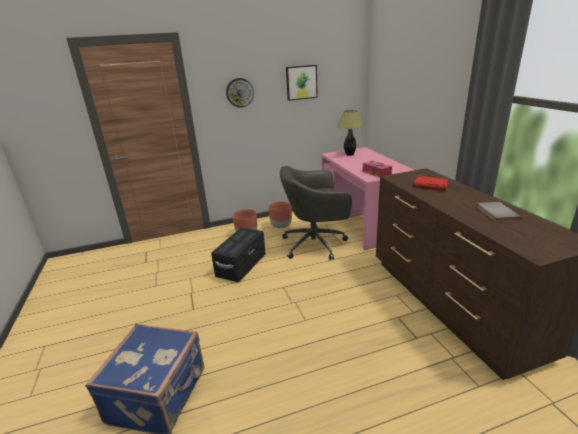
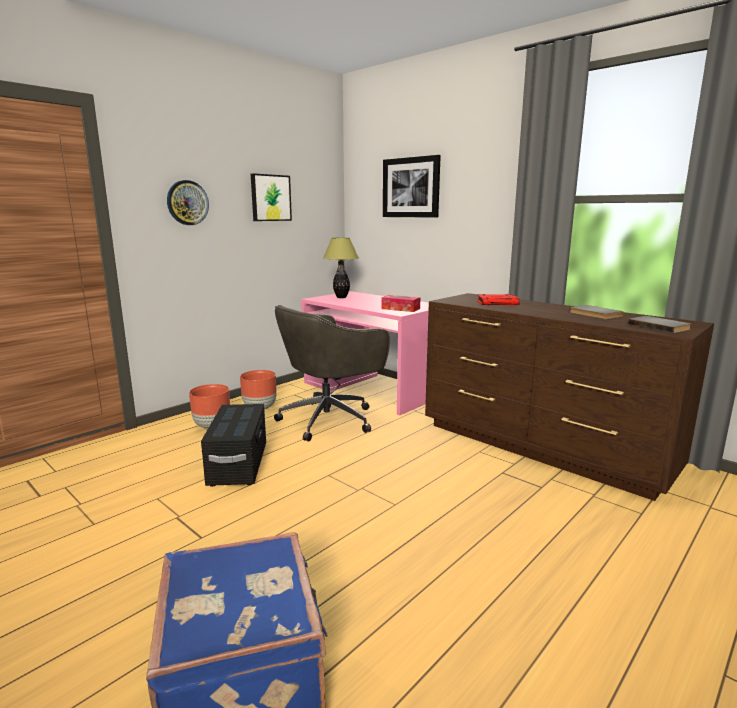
camera: 30 degrees left, 10 degrees down
none -> picture [383,155,441,218]
none -> grey book [628,316,691,333]

